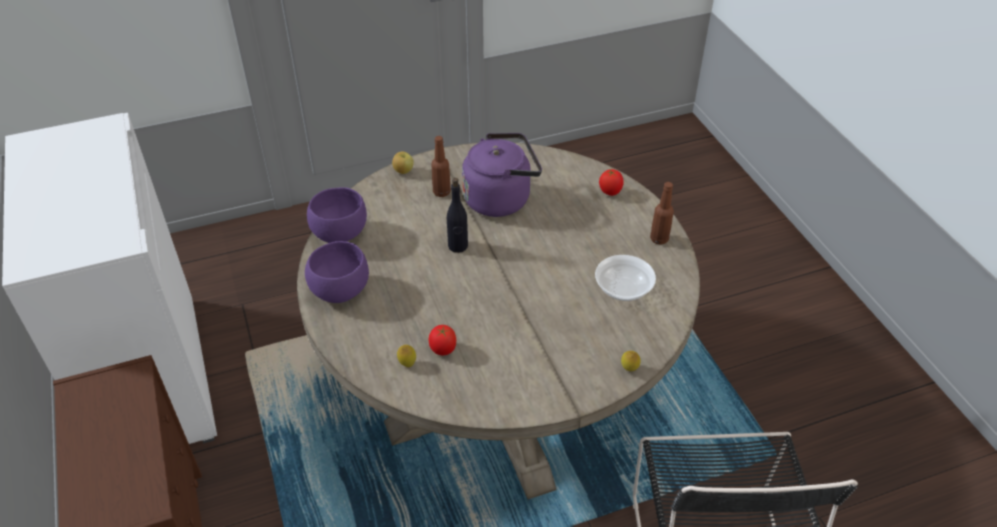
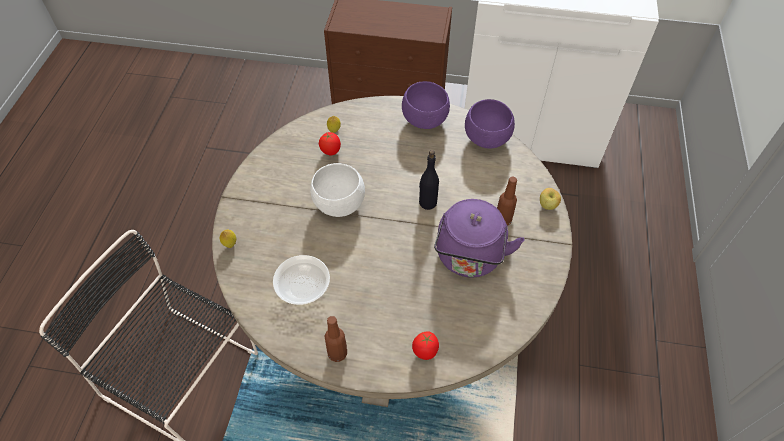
camera: 120 degrees right, 10 degrees up
none -> white bowl [310,163,365,217]

